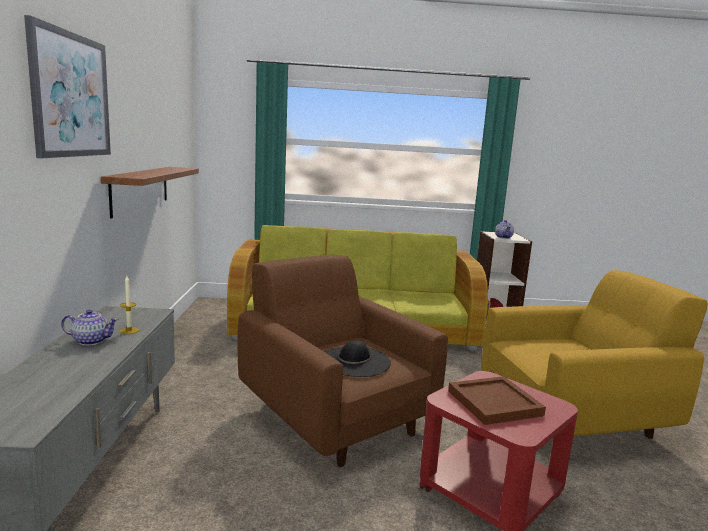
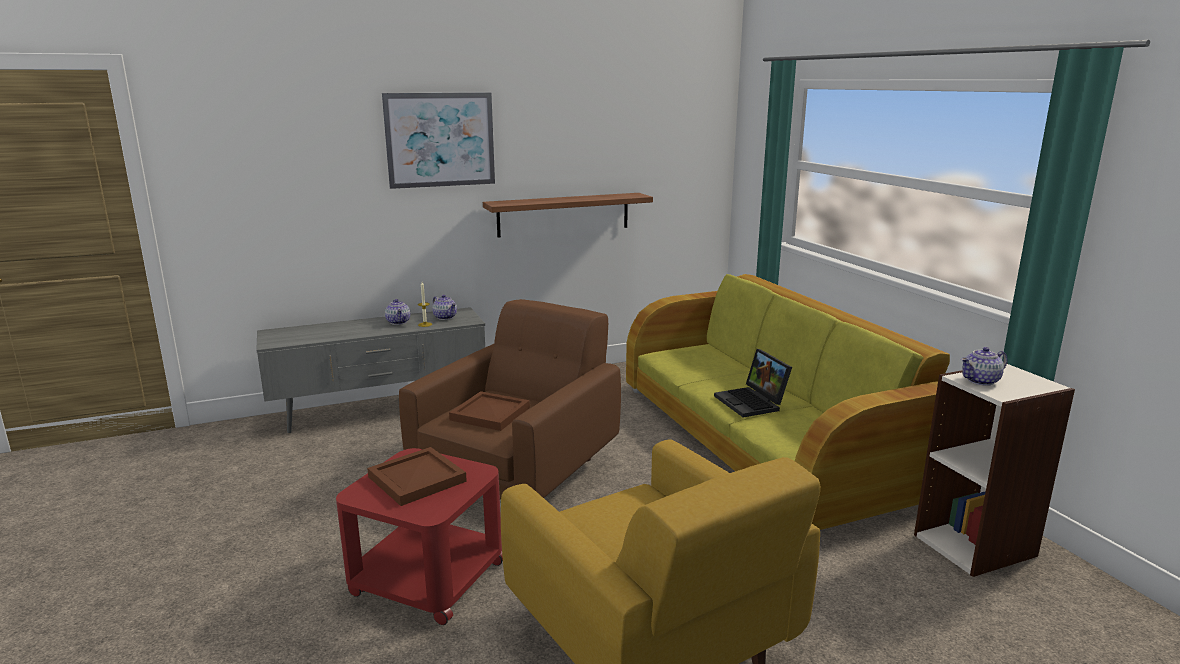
camera: 70 degrees right, 5 degrees up
black hat [325,340,391,377] -> brown tray [449,391,530,431]
none -> teapot [432,295,457,320]
none -> laptop [714,349,792,417]

